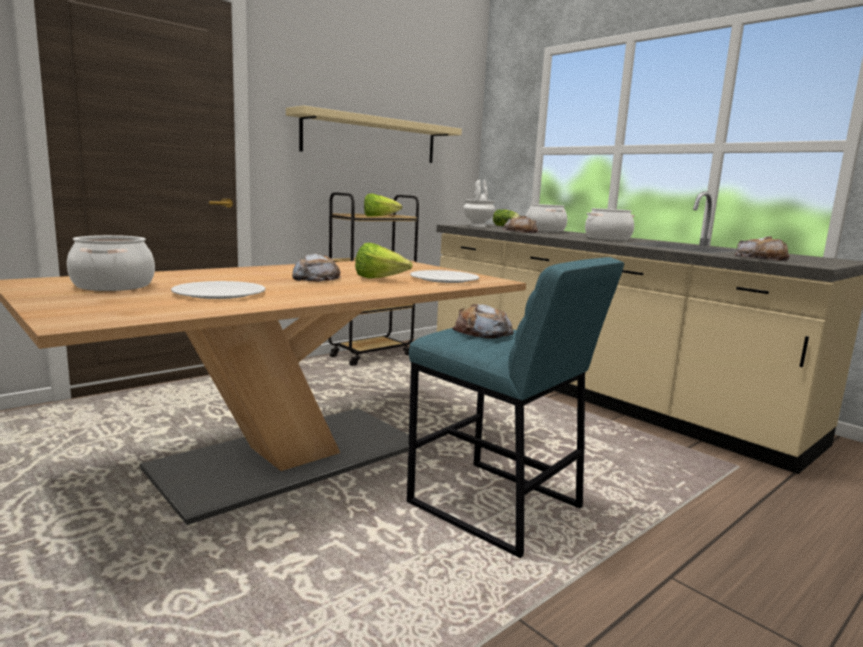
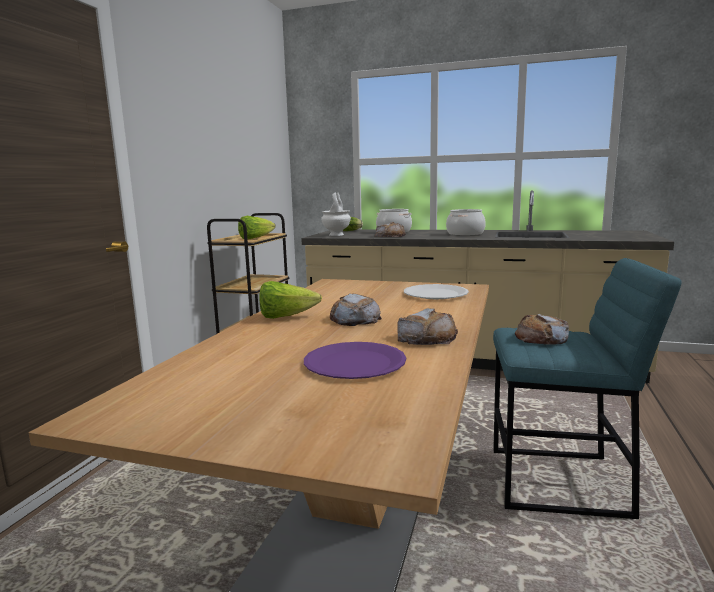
camera: 30 degrees left, 0 degrees up
cooking pot [67,235,155,291] -> none
white plate [171,281,266,299] -> purple plate [304,342,406,379]
beige shelf [286,105,462,163] -> none
lettuce [355,243,413,279] -> lettuce moved to [259,281,322,319]
bread [735,236,790,261] -> bread moved to [397,308,458,345]

